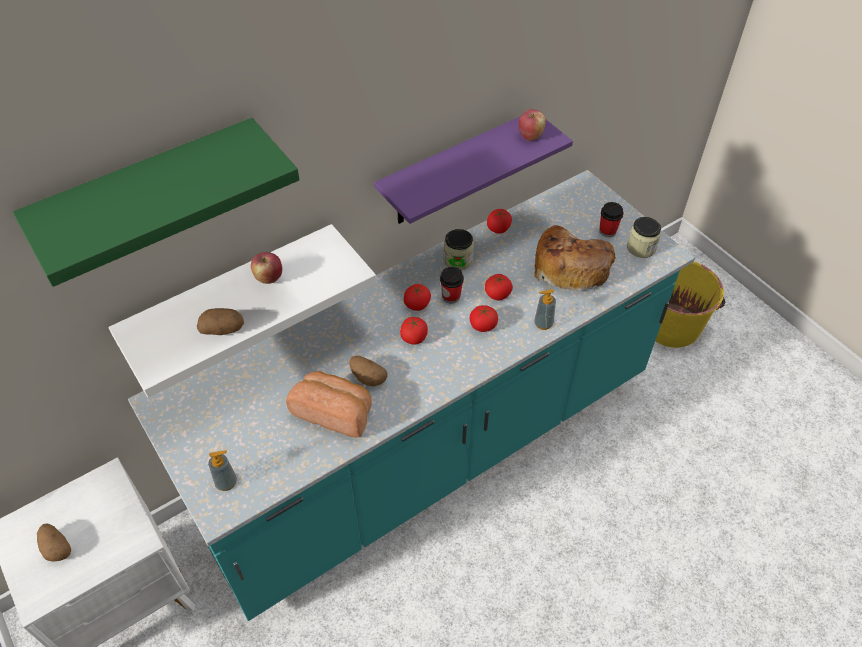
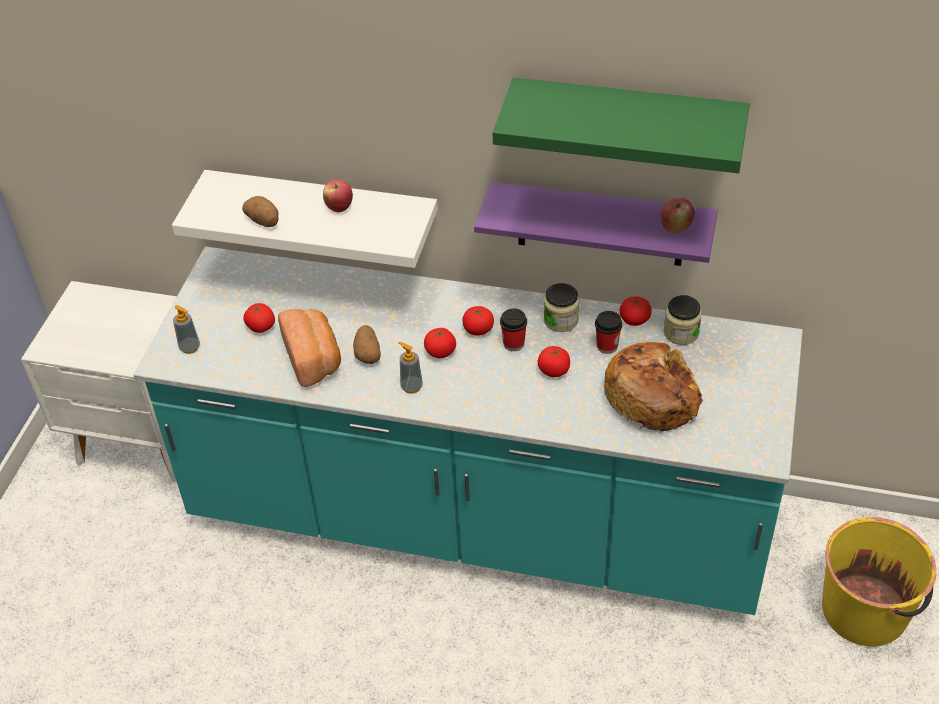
camera: 50 degrees right, 5 degrees down
green shelf [13,118,299,287] -> green shelf moved to [493,78,750,173]
potato [37,523,71,562] -> none
tomato [470,305,498,332] -> tomato moved to [243,303,275,333]
soap dispenser [534,289,556,330] -> soap dispenser moved to [398,342,423,394]
cup [599,202,624,237] -> cup moved to [595,311,623,354]
jar [627,217,661,258] -> jar moved to [664,295,702,345]

